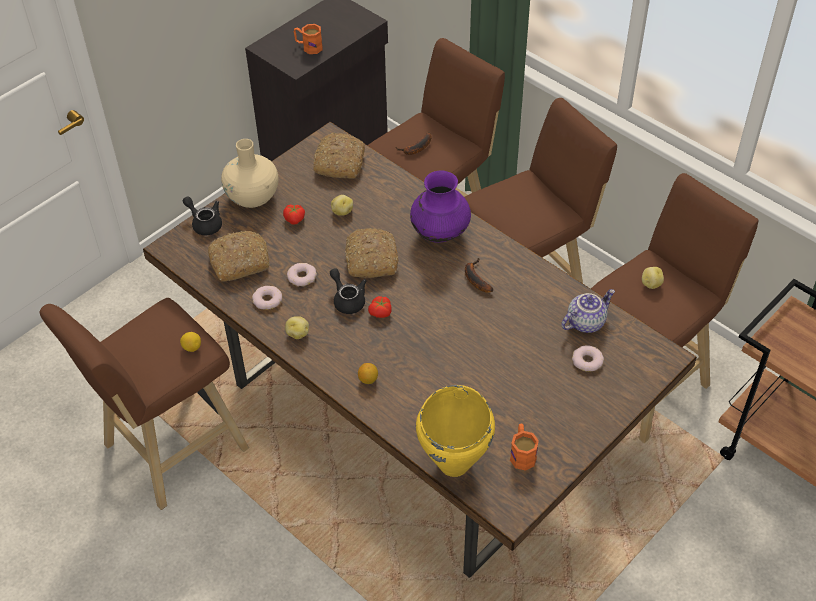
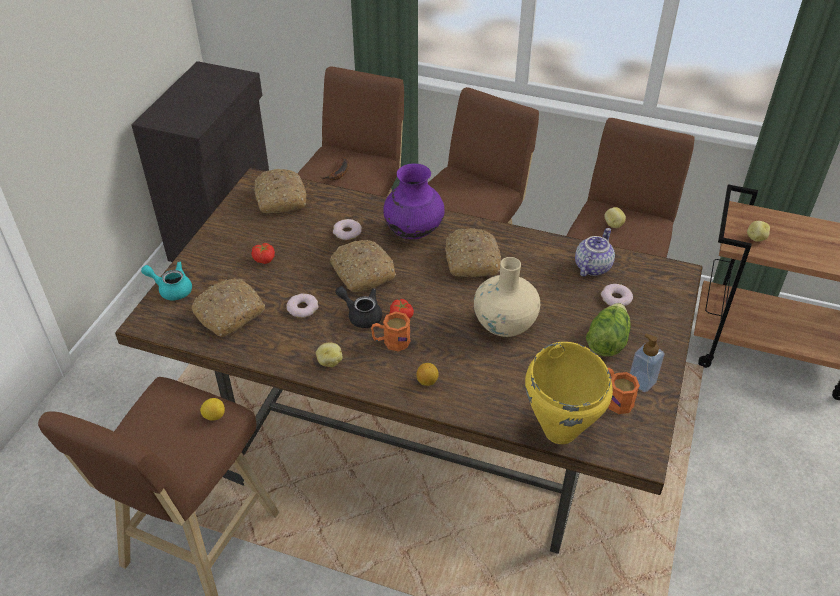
camera: 25 degrees left, 5 degrees down
black teapot [183,196,222,235] -> turquoise teapot [141,261,192,300]
beige vase [221,139,279,208] -> beige vase moved to [474,257,540,337]
donut [252,286,282,310] -> donut moved to [333,219,362,240]
orange mug [294,24,323,54] -> orange mug moved to [371,311,411,352]
potato [331,195,353,216] -> potato moved to [747,221,770,242]
banana [465,258,493,293] -> bread [445,228,501,277]
none -> lettuce [586,303,631,357]
none -> soap dispenser [630,333,665,392]

